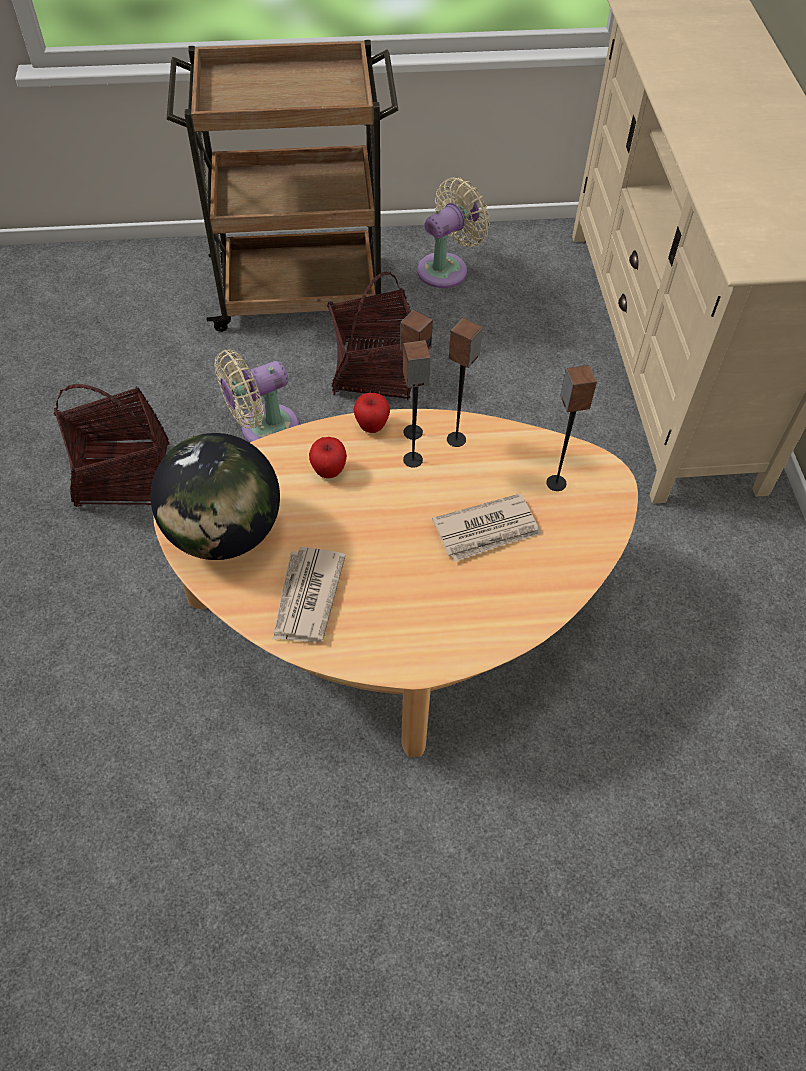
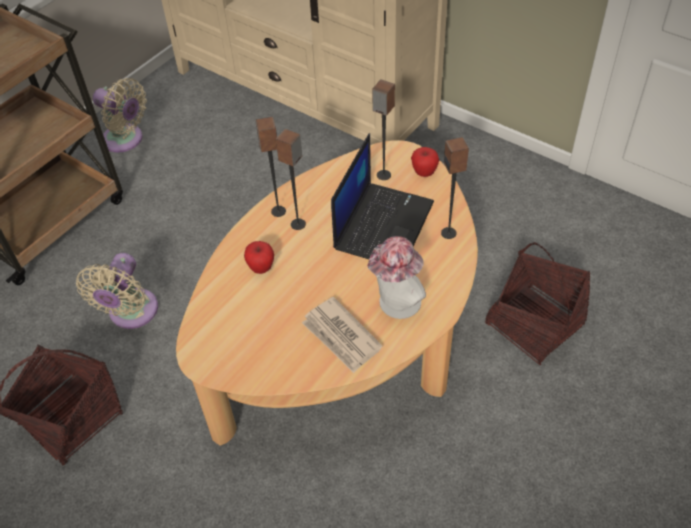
camera: 45 degrees left, 5 degrees down
globe [151,433,280,560] -> none
basket [327,272,411,400] -> basket moved to [485,242,590,365]
apple [354,393,390,433] -> apple moved to [411,147,439,177]
beige fan [417,177,490,288] -> beige fan turned 120 degrees clockwise [93,78,147,152]
newspaper [432,493,542,562] -> laptop [331,133,434,259]
speaker [447,318,483,447] -> speaker moved to [441,137,469,239]
none -> hat [368,236,426,319]

